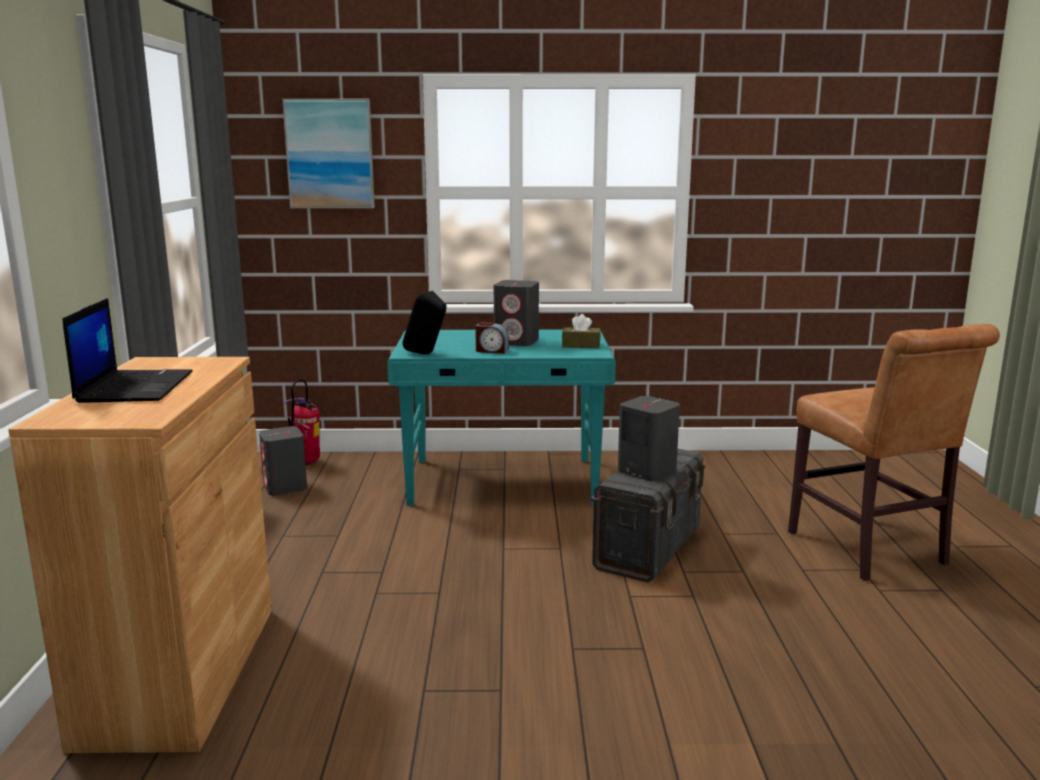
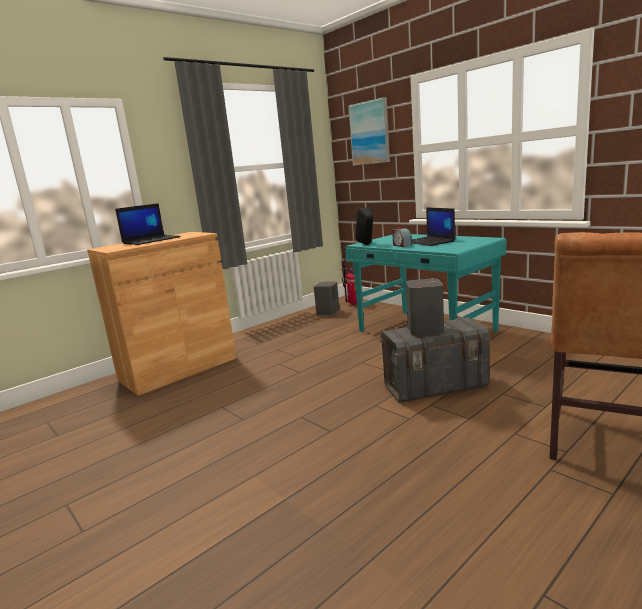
camera: 50 degrees right, 0 degrees up
grey speaker [494,280,539,346] -> laptop [412,207,455,246]
brown tissue box [562,314,601,348] -> none

